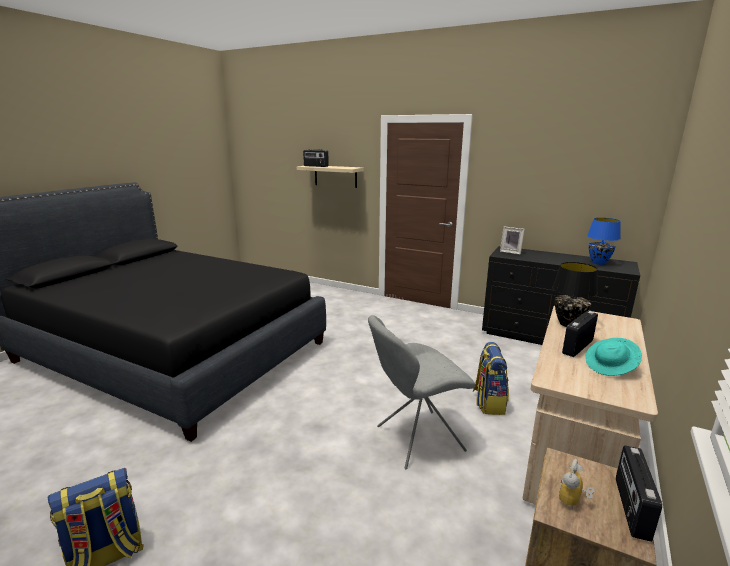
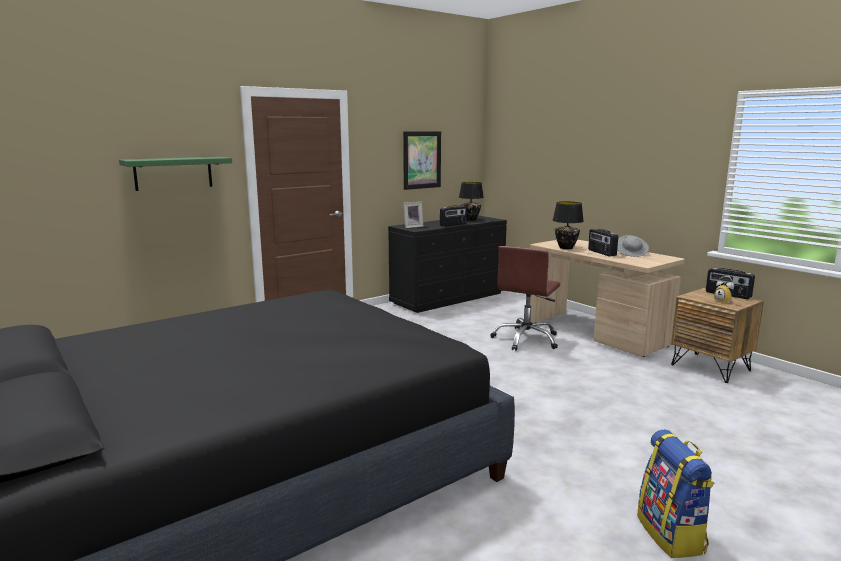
camera: 65 degrees left, 5 degrees down
beige shelf [297,166,364,188] -> green shelf [119,157,232,191]
radio [303,149,329,167] -> radio moved to [440,205,467,227]
grey chair [368,315,476,470] -> none
backpack [473,342,509,415] -> brown office chair [491,246,560,351]
turquoise hat [585,338,642,376] -> grey hat [617,235,649,257]
blue table lamp [587,218,621,265] -> black table lamp [459,182,484,221]
none -> picture [403,131,441,190]

